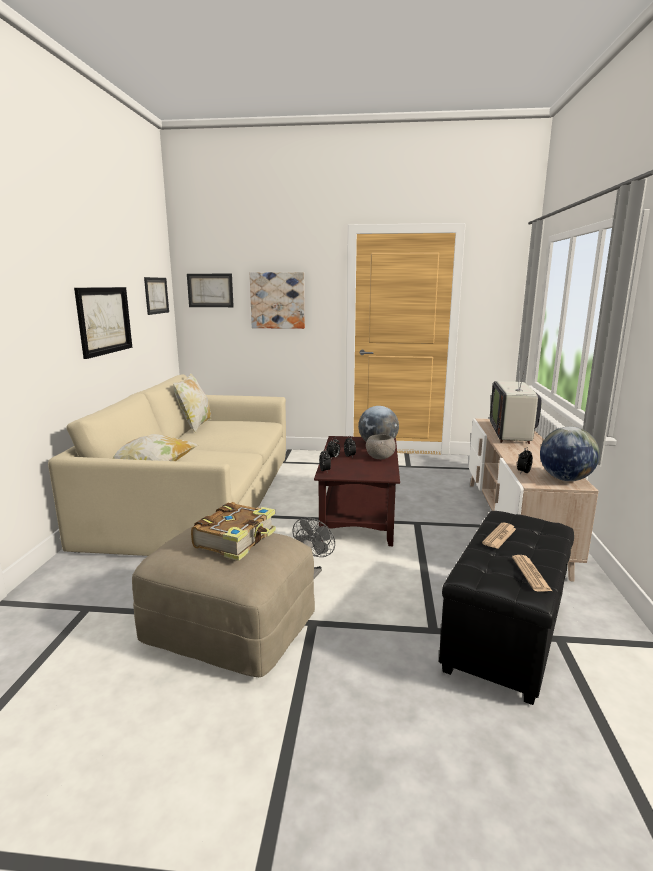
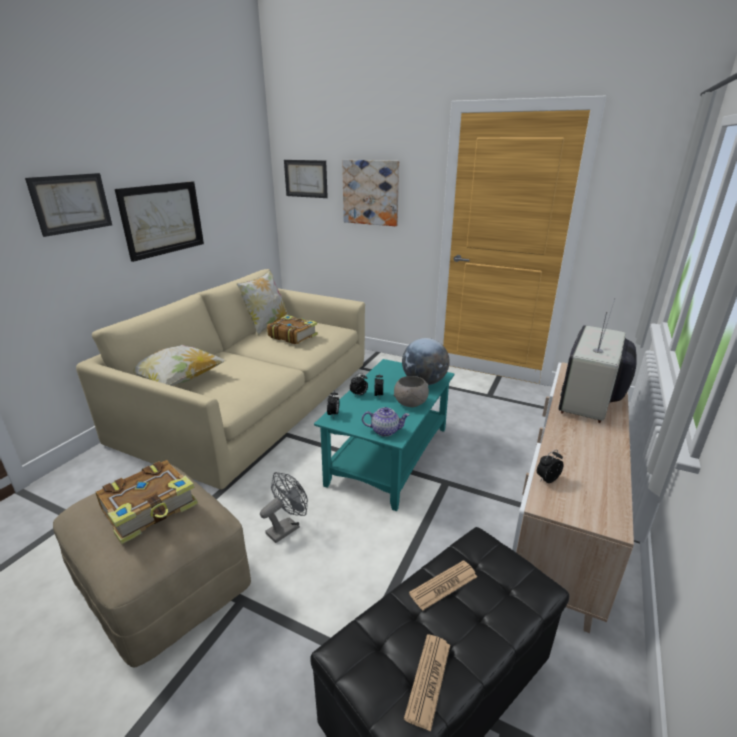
camera: 20 degrees right, 10 degrees up
picture [144,277,169,315] -> picture moved to [25,173,112,237]
brown coffee table [314,436,400,546] -> turquoise coffee table [314,359,455,511]
globe [540,427,600,481] -> none
none -> book [267,315,318,344]
none -> teapot [362,407,410,437]

